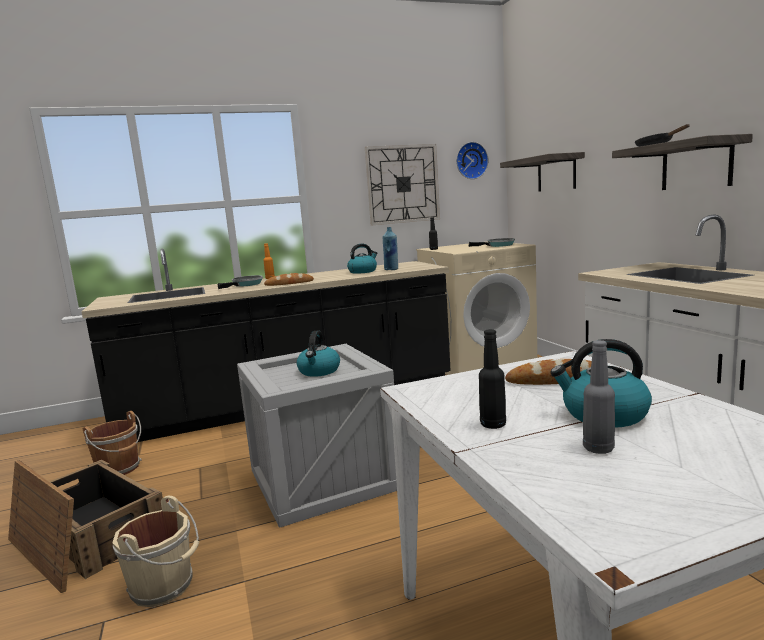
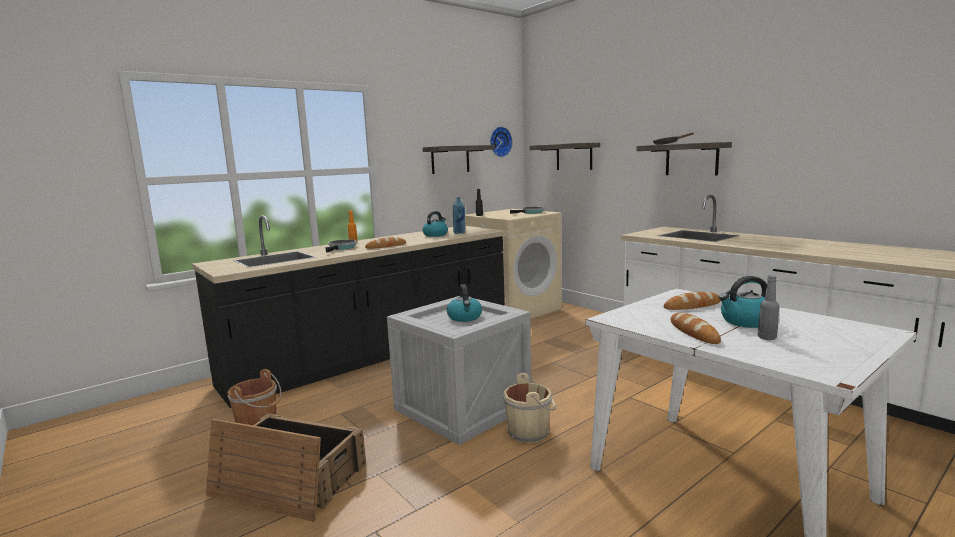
camera: 20 degrees left, 0 degrees up
beige bucket [113,496,199,607] -> beige bucket moved to [503,373,556,444]
wall clock [365,144,440,225] -> shelf [423,145,495,174]
black bottle [479,329,506,429] -> bread [671,313,721,344]

